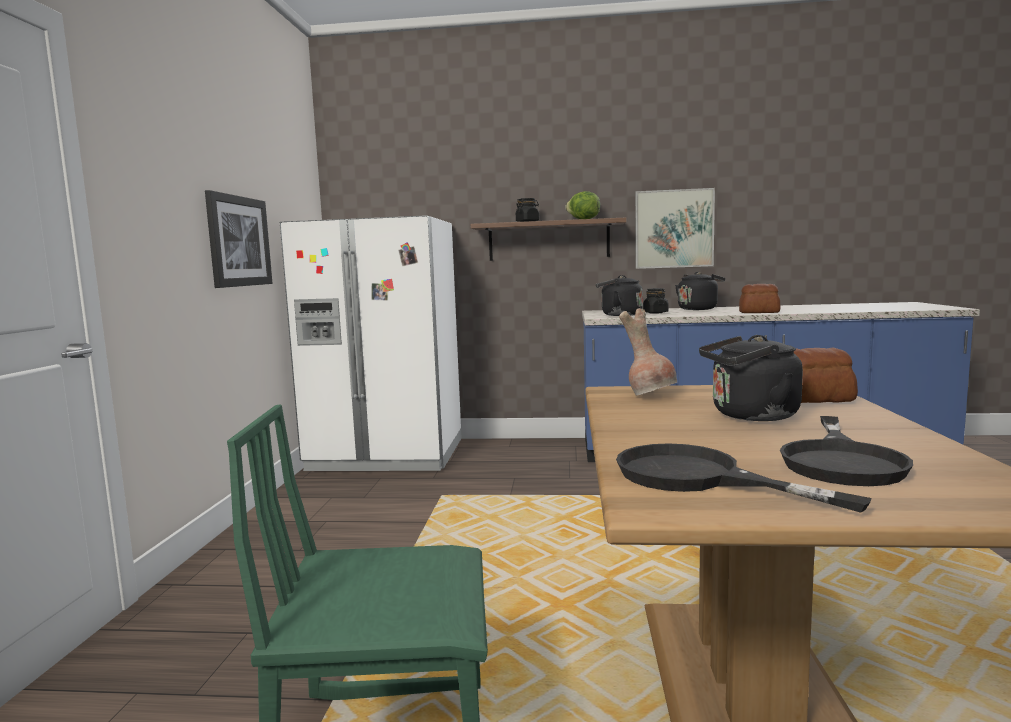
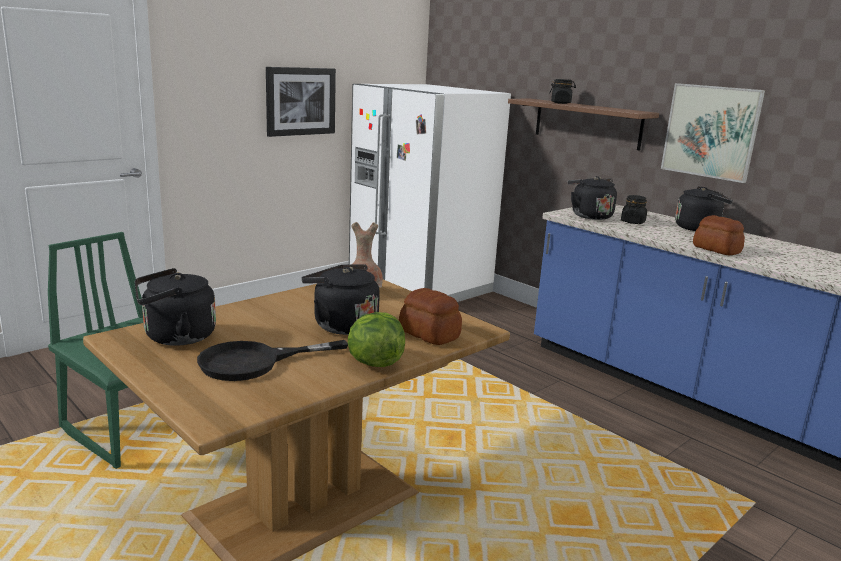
camera: 40 degrees right, 10 degrees up
lettuce [565,191,600,219] -> lettuce moved to [348,312,405,367]
black frying pan [616,443,872,513] -> black kettle [135,268,216,346]

